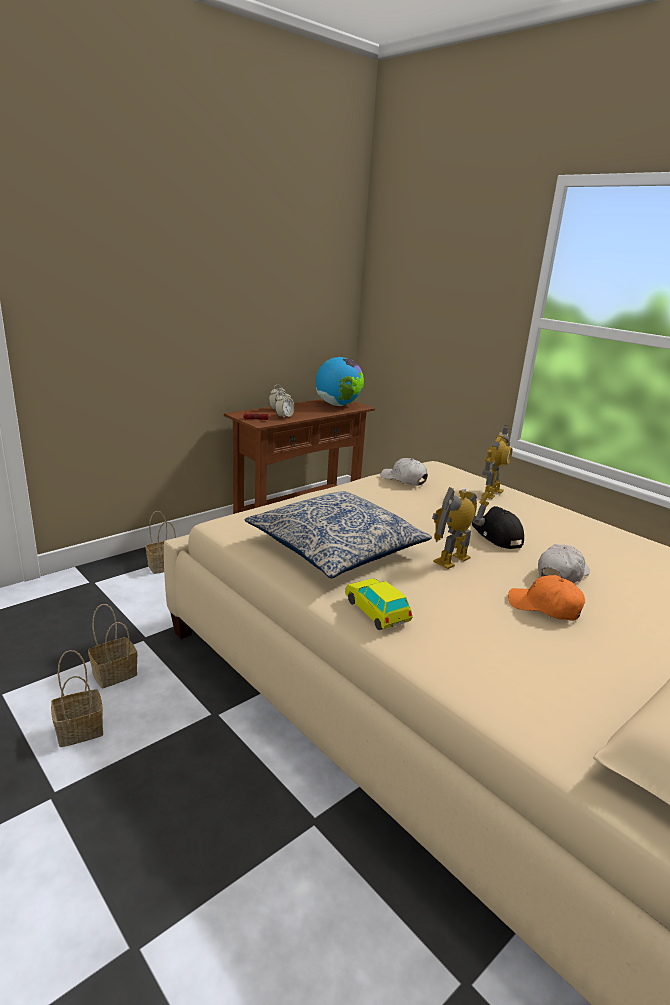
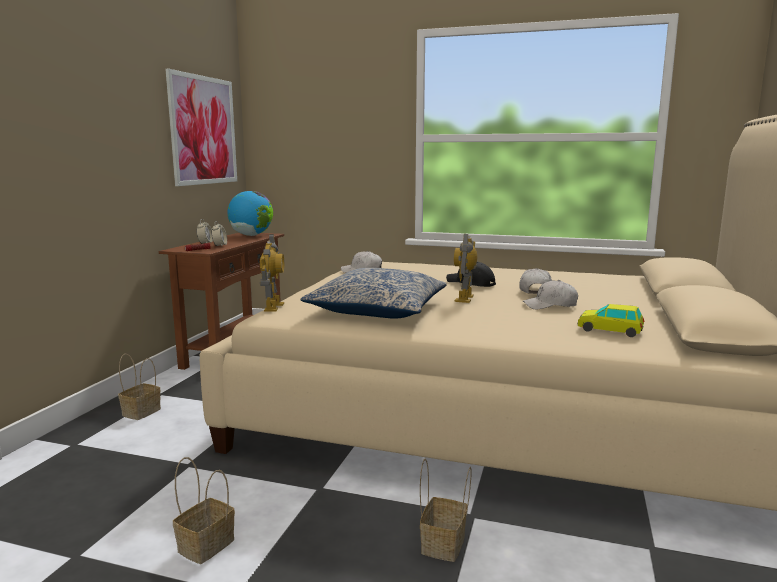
camera: 30 degrees left, 10 degrees down
basket [88,604,137,688] -> basket moved to [420,458,472,562]
toy car [345,578,412,630] -> toy car moved to [578,304,644,337]
toy robot [482,425,512,499] -> toy robot moved to [260,234,284,312]
orange cap [508,575,585,621] -> white cap [523,280,578,309]
none -> picture [165,69,237,186]

